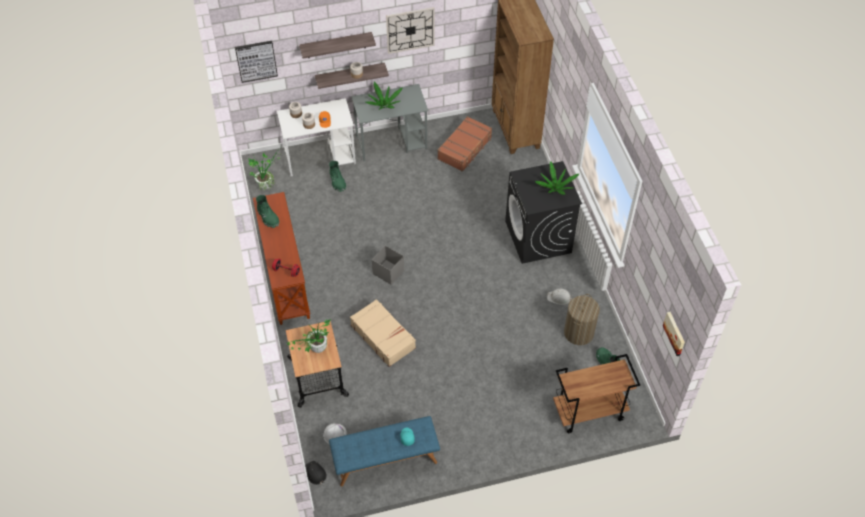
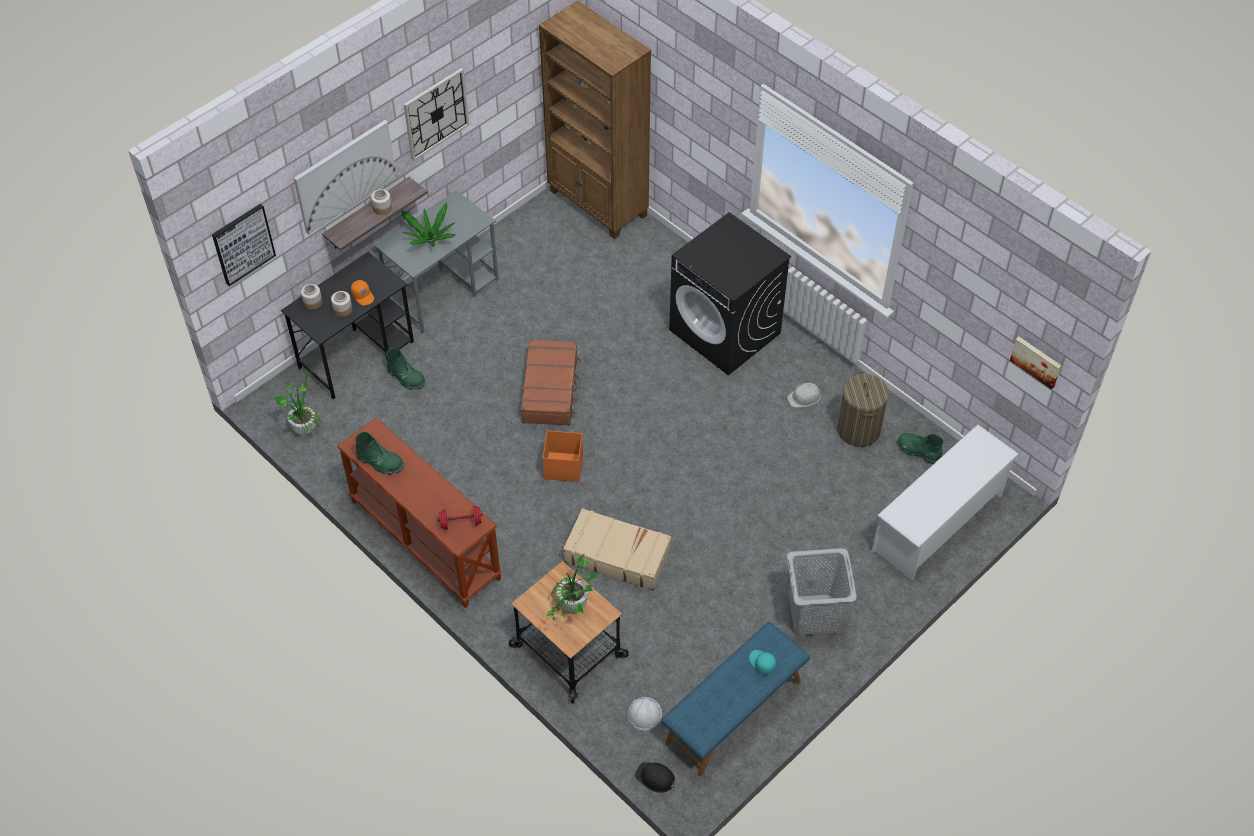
camera: 30 degrees left, 0 degrees up
white desk [277,98,356,176] -> black desk [281,252,414,399]
shelf [299,32,376,58] -> picture [294,120,396,235]
grey storage box [372,245,404,285] -> orange storage box [543,431,583,482]
brown suitcase [437,116,492,172] -> brown suitcase moved to [521,339,581,426]
potted plant [535,161,580,195] -> none
brown cart [553,354,640,433] -> white shoe rack [872,424,1019,580]
none -> grey laundry basket [787,548,857,635]

